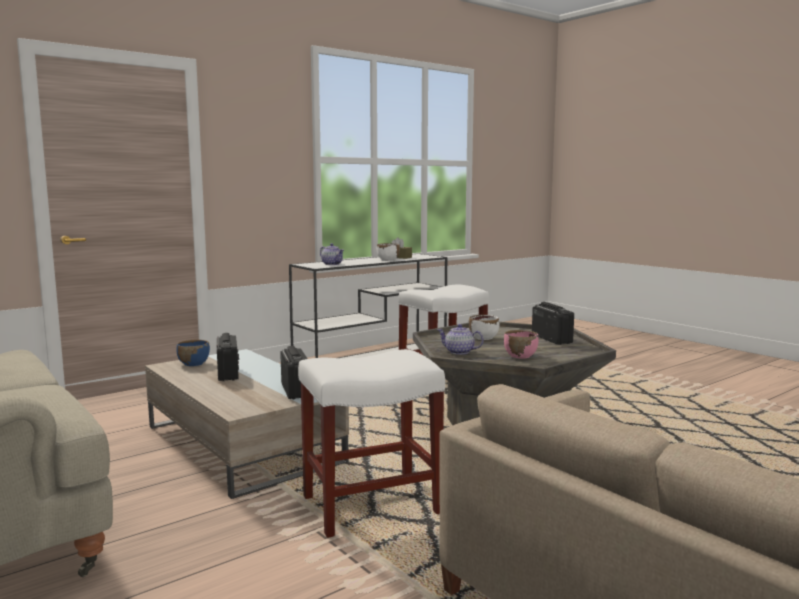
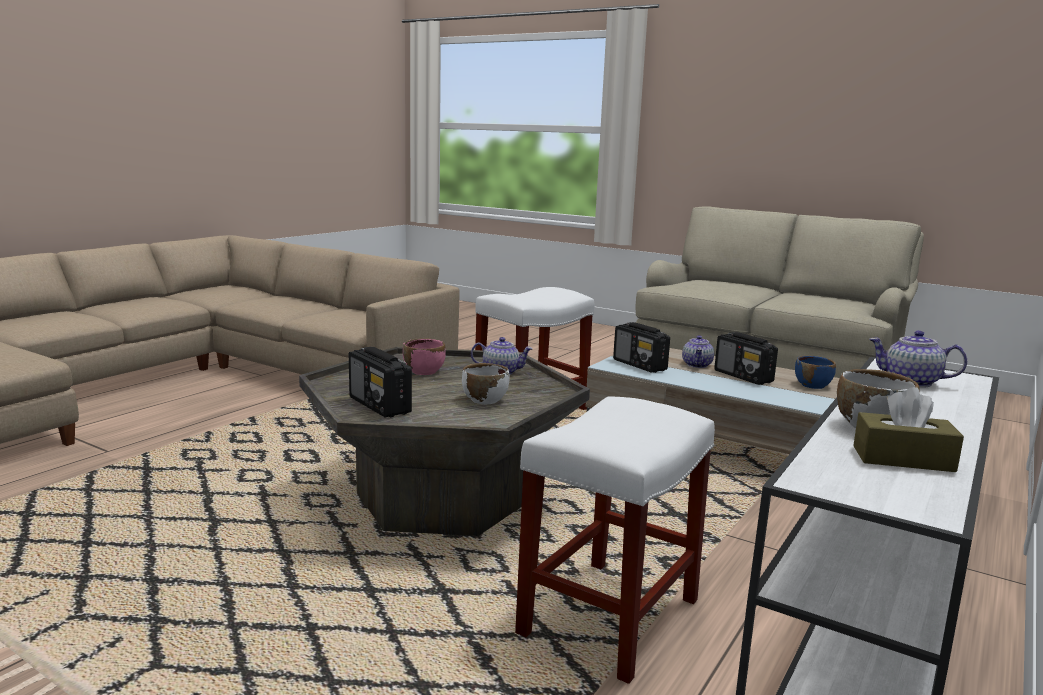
camera: 160 degrees right, 5 degrees up
none -> teapot [682,335,714,368]

